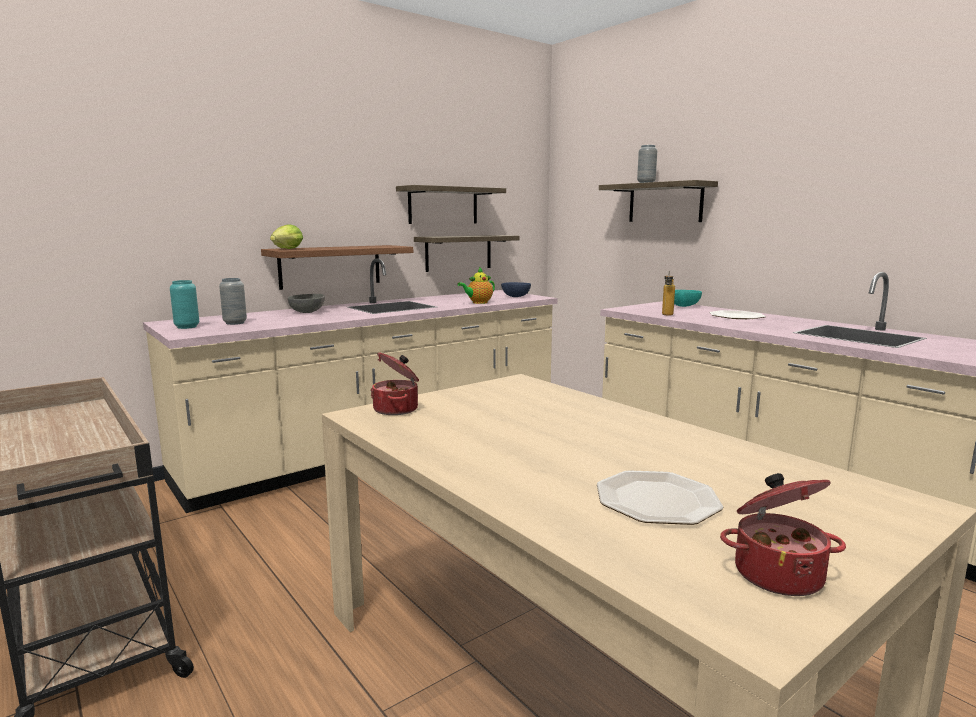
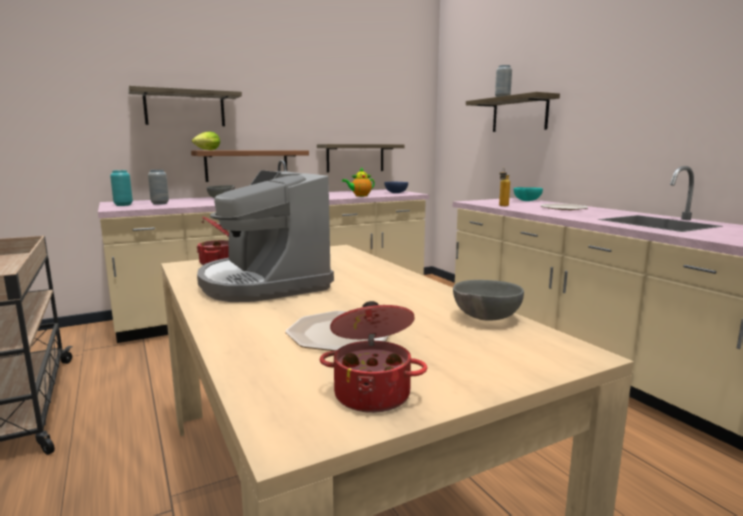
camera: 10 degrees right, 0 degrees up
shelf [396,185,506,224] -> shelf moved to [128,86,242,126]
none -> coffee machine [197,170,334,302]
none -> grey bowl [453,280,524,321]

